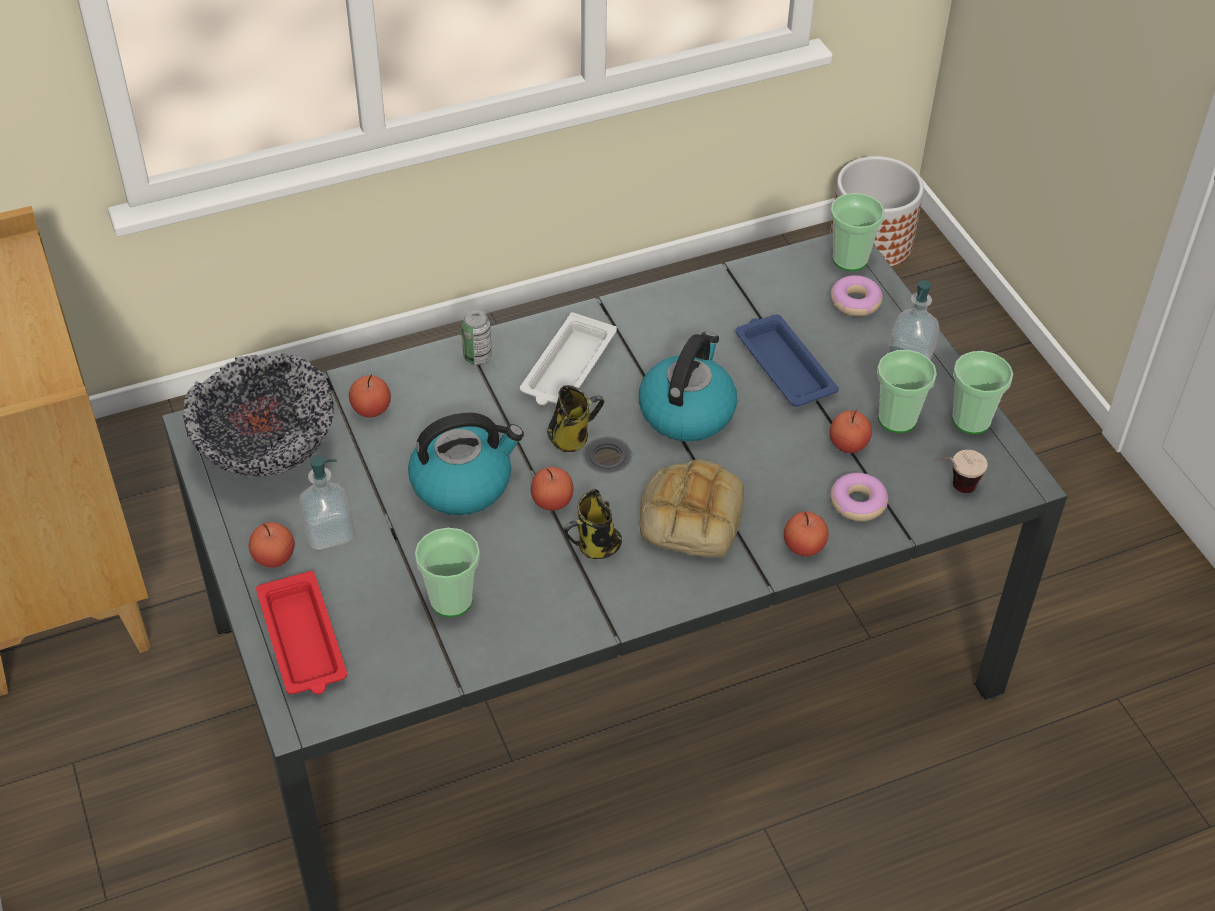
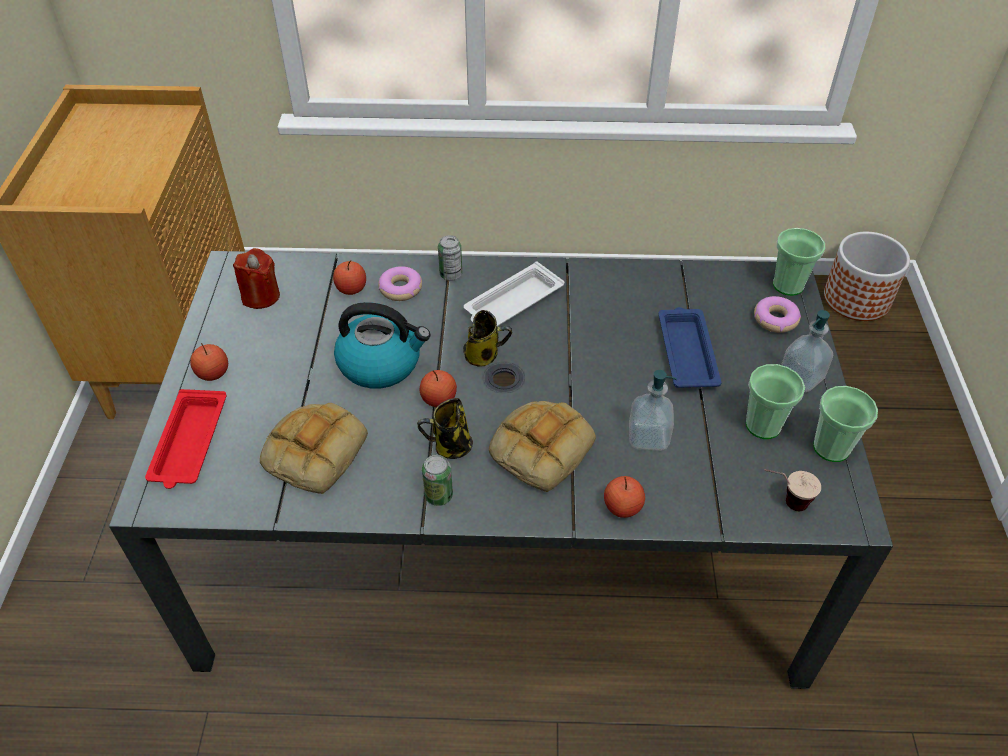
camera: 25 degrees right, 0 degrees up
bowl [183,353,334,477] -> red candle [233,248,280,309]
soap dispenser [299,456,354,550] -> soap dispenser moved to [629,370,677,451]
cup [415,528,480,617] -> bread [260,403,368,494]
kettle [639,332,737,441] -> none
apple [829,409,872,453] -> none
donut [830,473,888,521] -> donut moved to [378,266,422,301]
none -> can [422,455,453,506]

